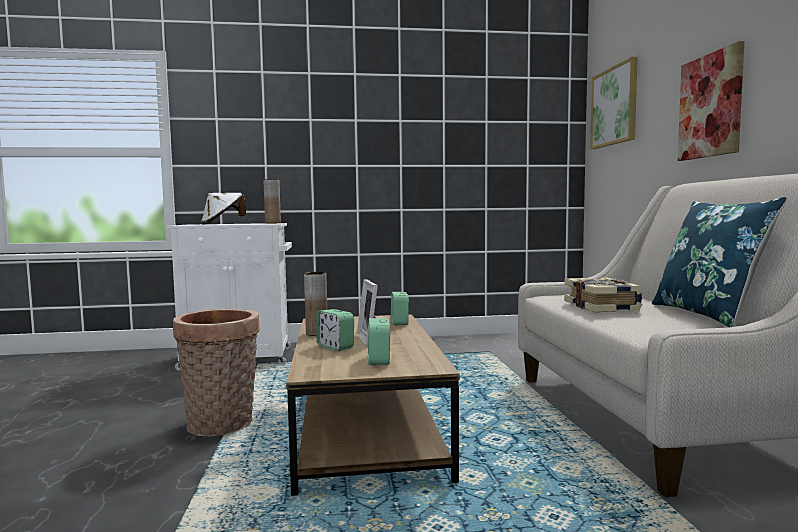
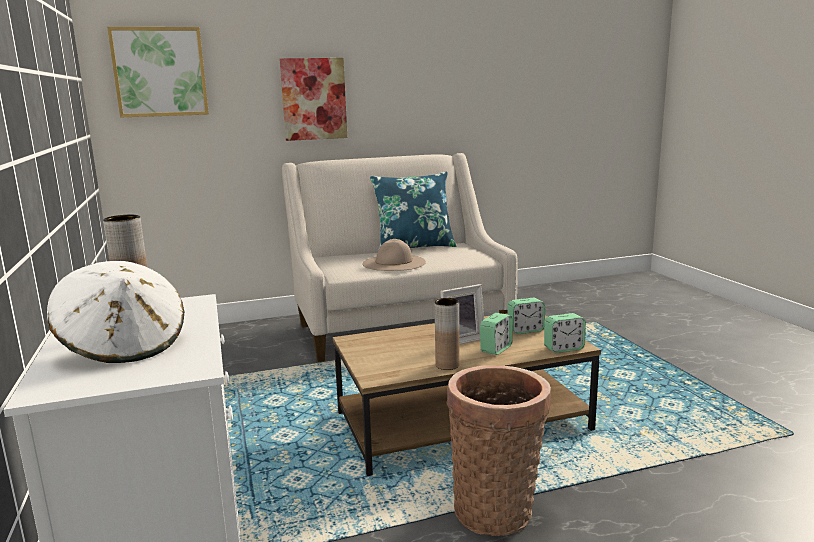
camera: 100 degrees left, 10 degrees up
alarm clock [391,292,409,325] -> alarm clock moved to [544,313,586,353]
book [564,277,643,312] -> beige hat [363,239,426,271]

